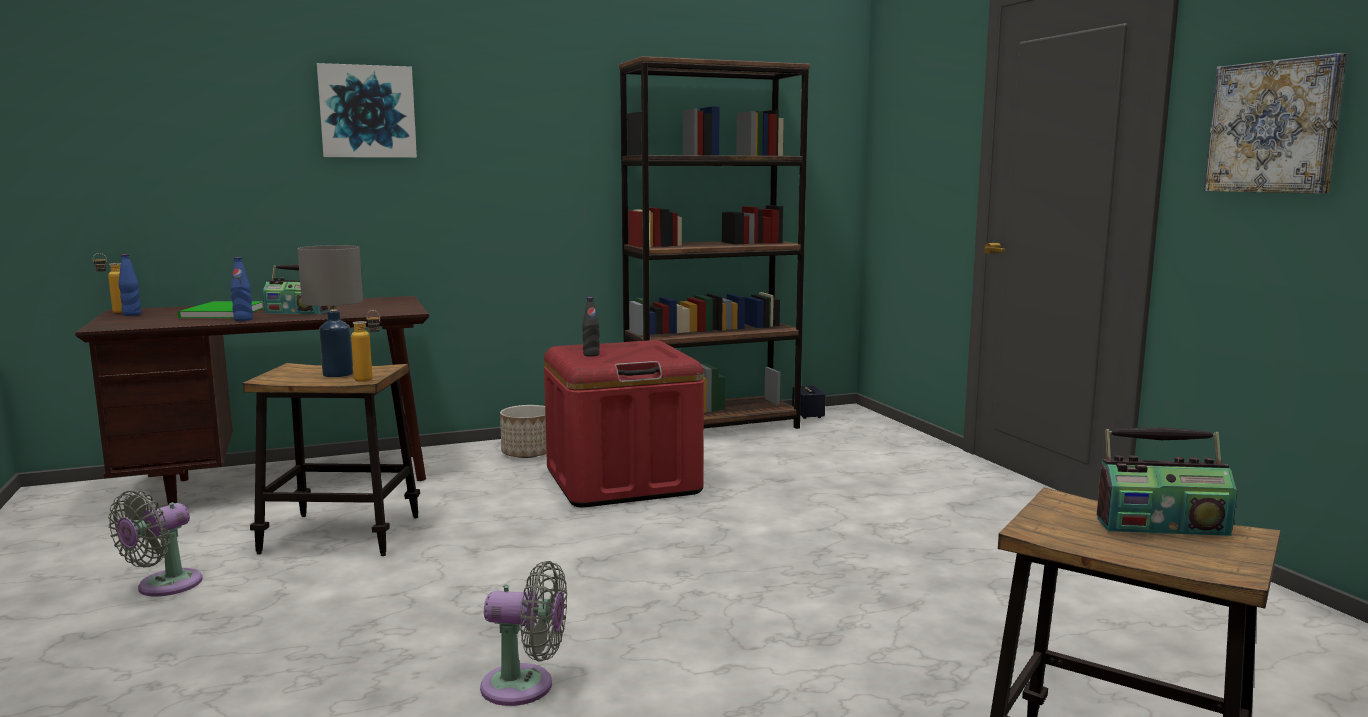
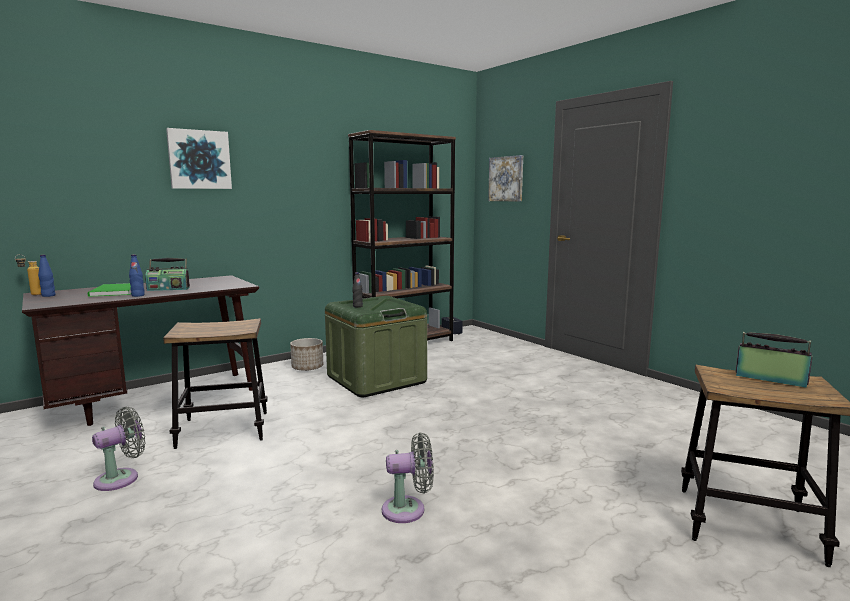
camera: 15 degrees left, 0 degrees up
grey fan [108,490,203,596] -> grey fan turned 150 degrees counterclockwise [92,407,145,491]
grey table lamp [298,245,363,377] -> none
bottle [351,310,380,381] -> none
red storage box [544,340,704,508] -> green storage box [325,296,427,397]
radio [1097,427,1237,536] -> radio turned 135 degrees counterclockwise [736,332,812,388]
picture [1204,53,1347,194] -> picture moved to [488,155,523,202]

